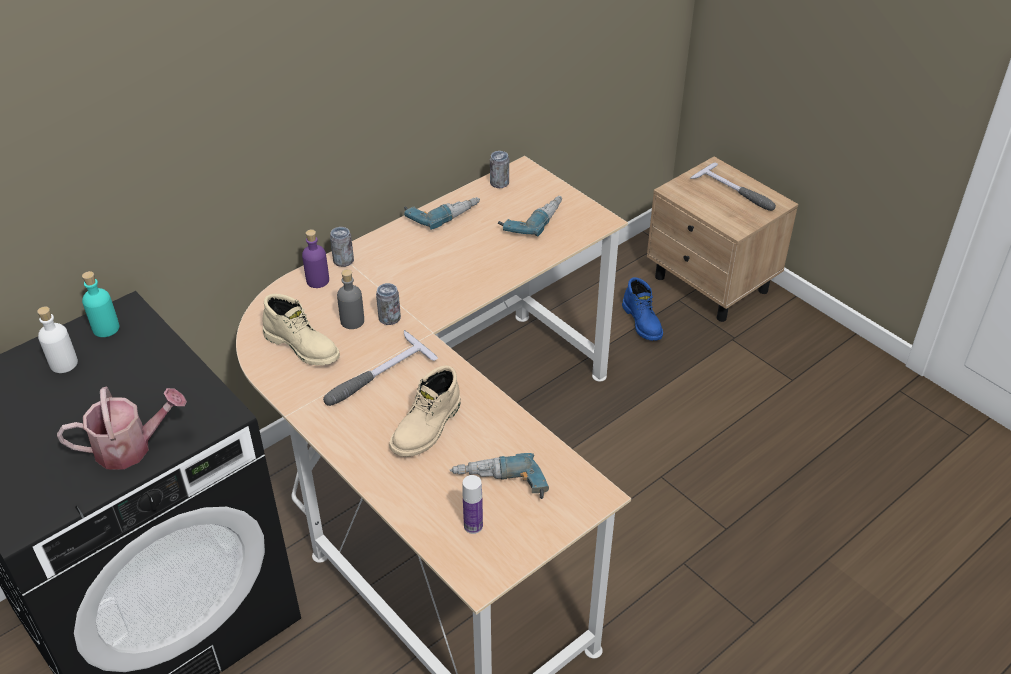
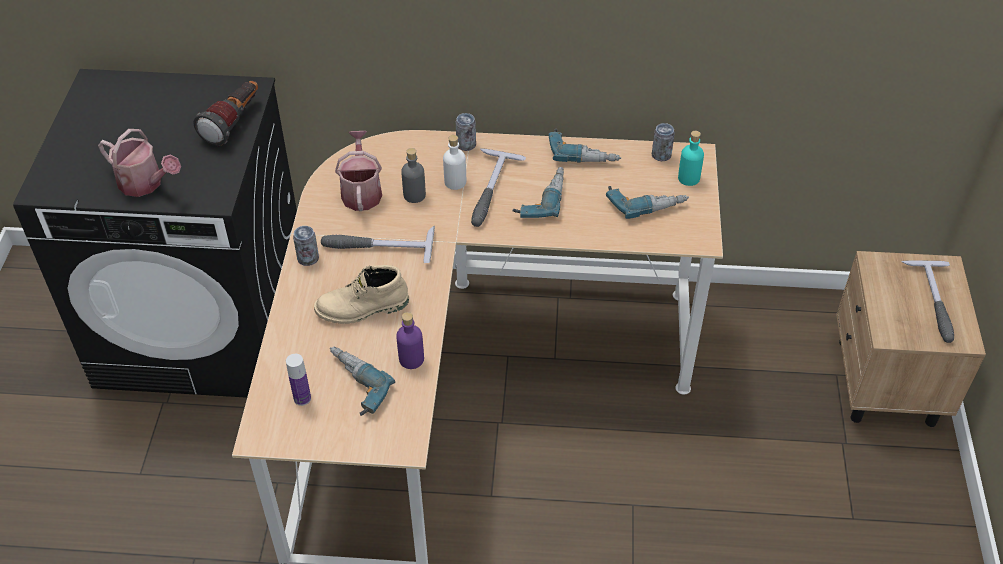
camera: 45 degrees right, 5 degrees up
white bottle [37,306,78,373] -> white bottle moved to [443,135,466,190]
turquoise bottle [82,271,119,337] -> turquoise bottle moved to [678,131,704,186]
beige boot [262,294,340,365] -> watering can [335,131,382,211]
purple bottle [302,229,329,288] -> purple bottle moved to [396,312,424,369]
can [376,283,401,325] -> can moved to [293,226,319,266]
blue boot [622,277,663,341] -> none
none -> flashlight [193,81,258,146]
none -> hammer [471,148,526,227]
none -> power drill [513,167,564,218]

